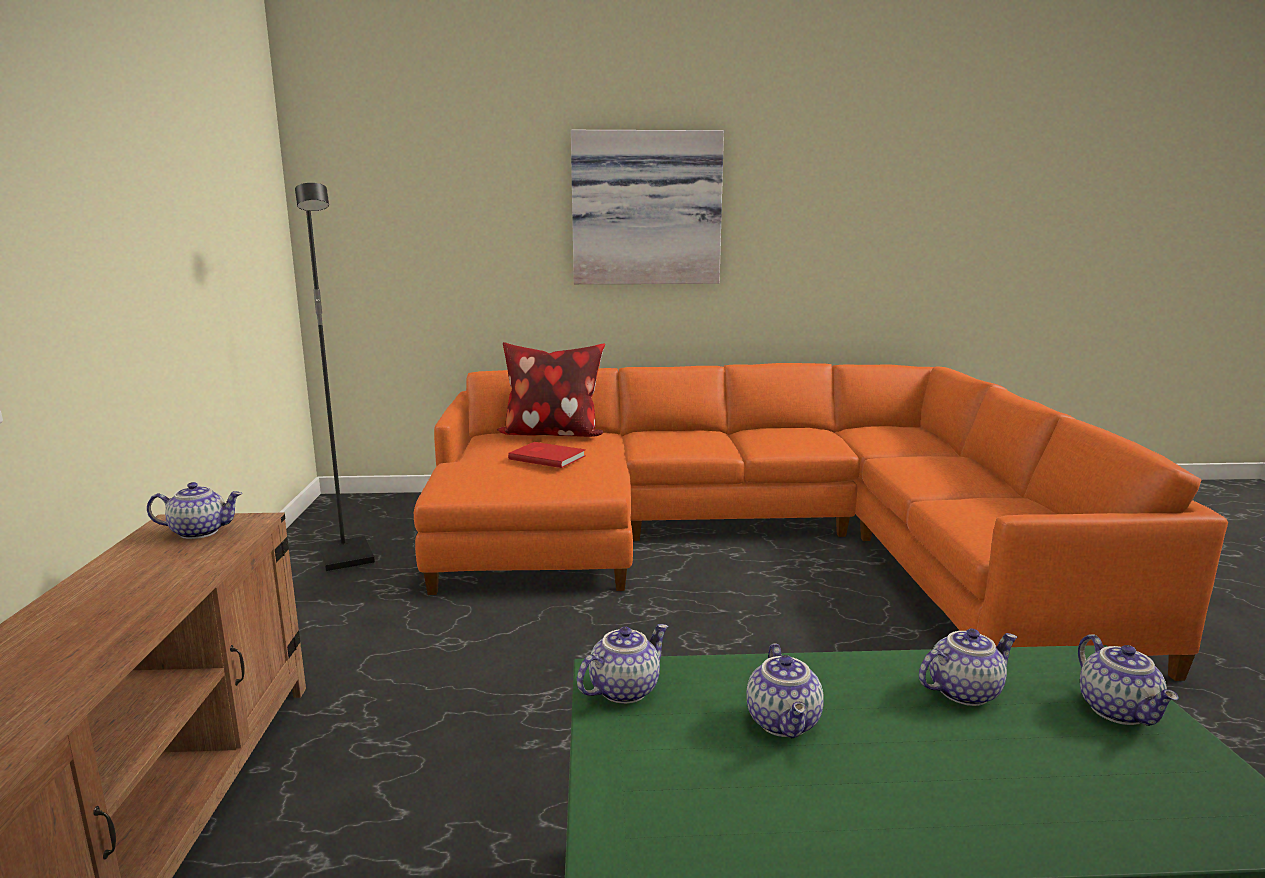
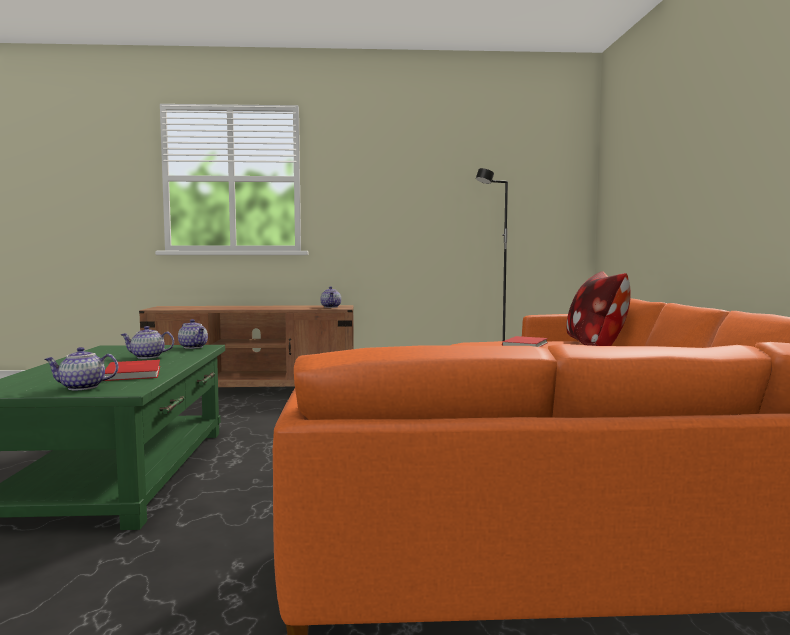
camera: 90 degrees right, 10 degrees down
picture [571,130,724,284] -> none
teapot [919,629,1018,706] -> red book [105,360,160,381]

